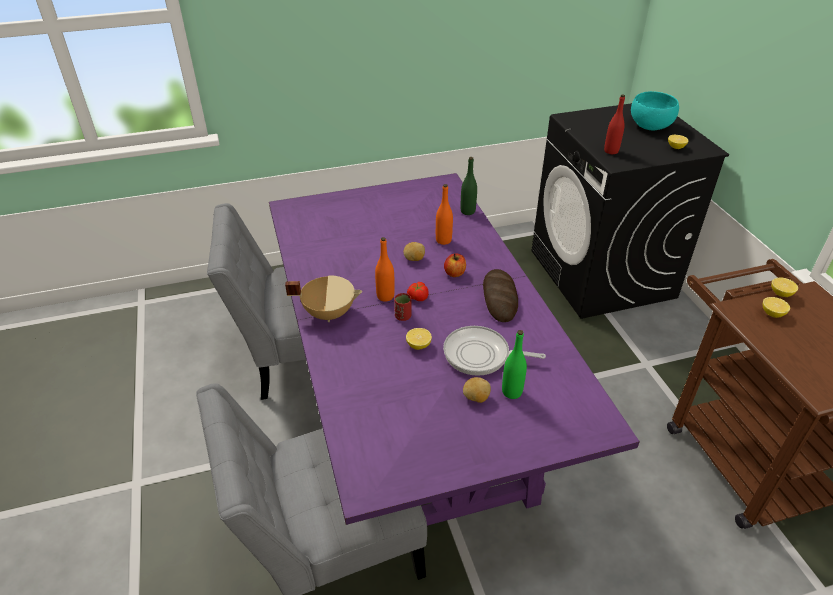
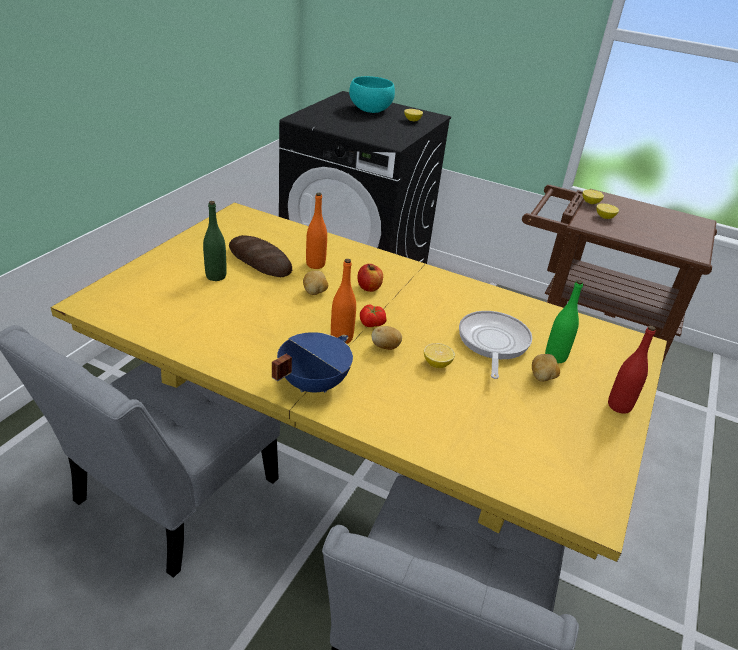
camera: 50 degrees left, 5 degrees down
purple dining table [269,173,640,526] -> yellow dining table [51,203,667,562]
beige cooking pot [285,275,362,322] -> blue cooking pot [272,332,353,393]
red cup [394,293,412,321] -> potato [371,326,402,350]
frying pan [443,326,546,376] -> frying pan turned 135 degrees clockwise [459,311,532,379]
green bottle [461,157,477,215] -> green bottle moved to [203,201,227,281]
bread [483,269,518,322] -> bread moved to [229,235,292,277]
red bottle [604,95,625,154] -> red bottle moved to [608,326,656,414]

